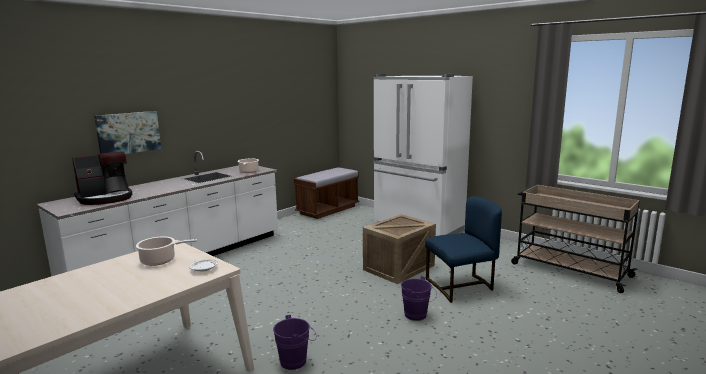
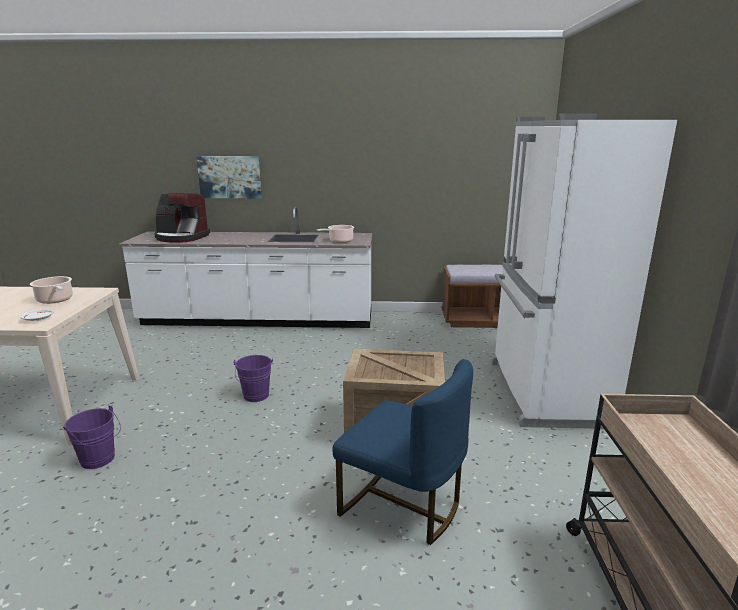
camera: 50 degrees right, 5 degrees up
purple bucket [401,276,437,321] -> purple bucket moved to [234,355,273,402]

